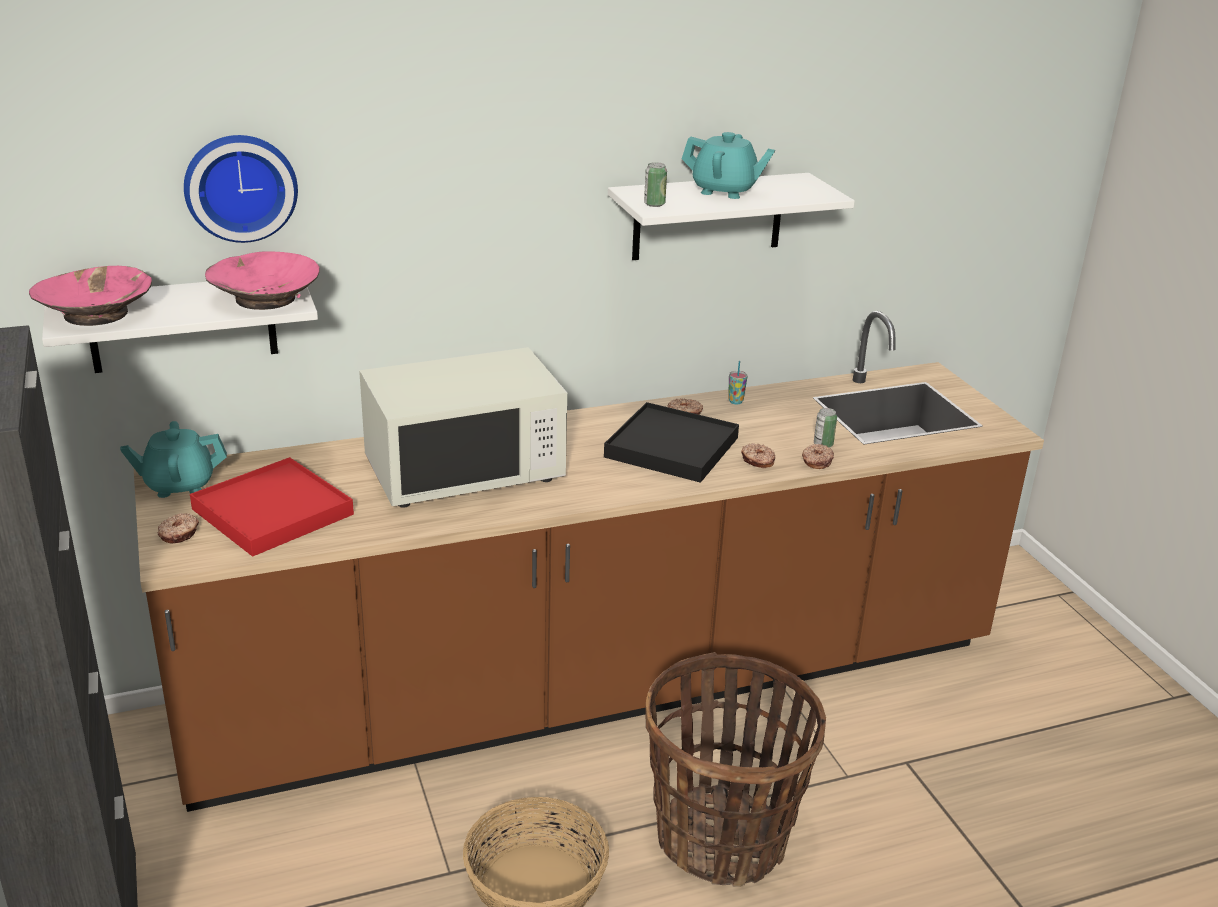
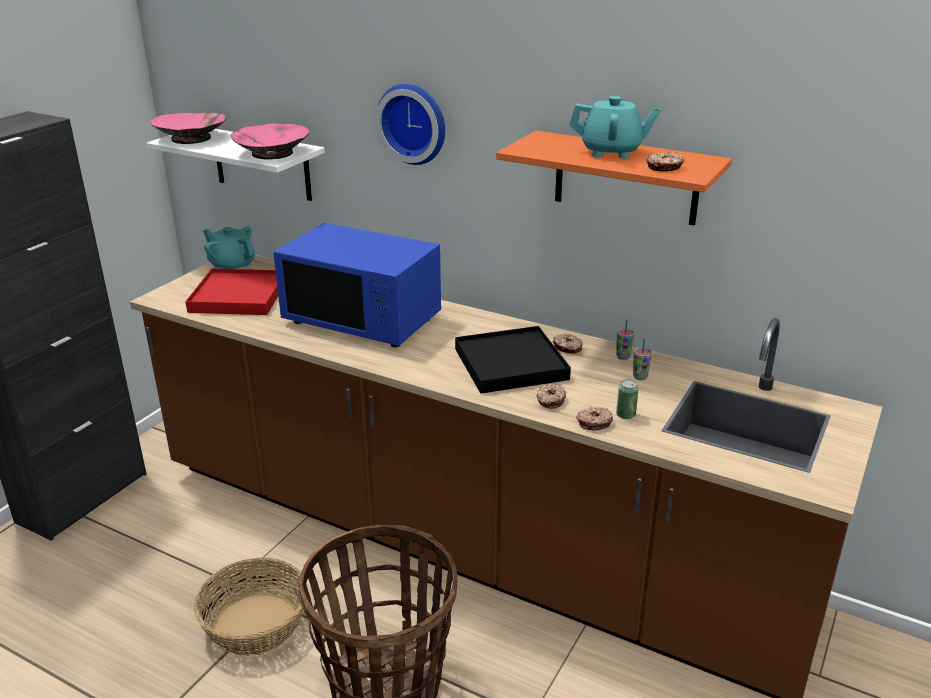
camera: 50 degrees right, 0 degrees up
donut [158,513,199,544] -> donut moved to [647,152,685,172]
wall clock [184,135,298,243] -> wall clock moved to [376,84,445,165]
white microwave [359,347,567,508] -> blue microwave [273,223,441,347]
white shelf [608,173,855,260] -> orange shelf [496,131,732,226]
can [644,162,667,207] -> none
turquoise teapot [682,132,775,199] -> turquoise teapot turned 60 degrees counterclockwise [569,96,660,158]
none -> cup [633,338,652,380]

